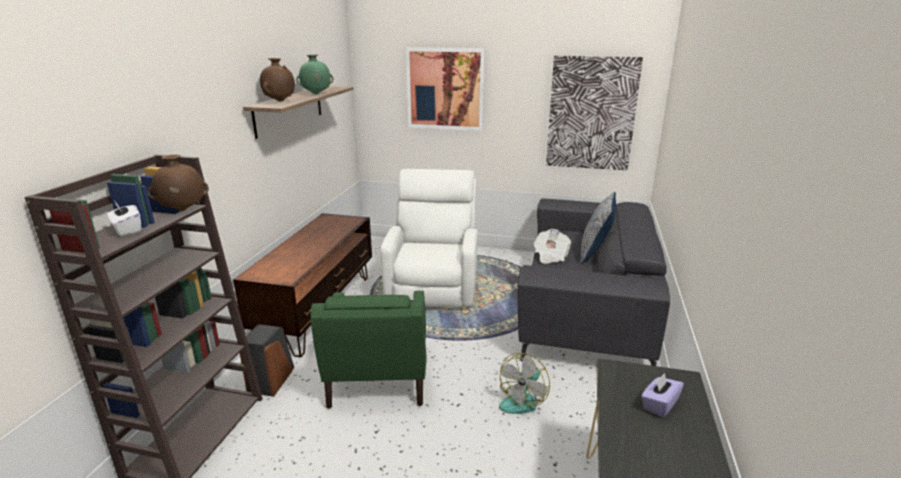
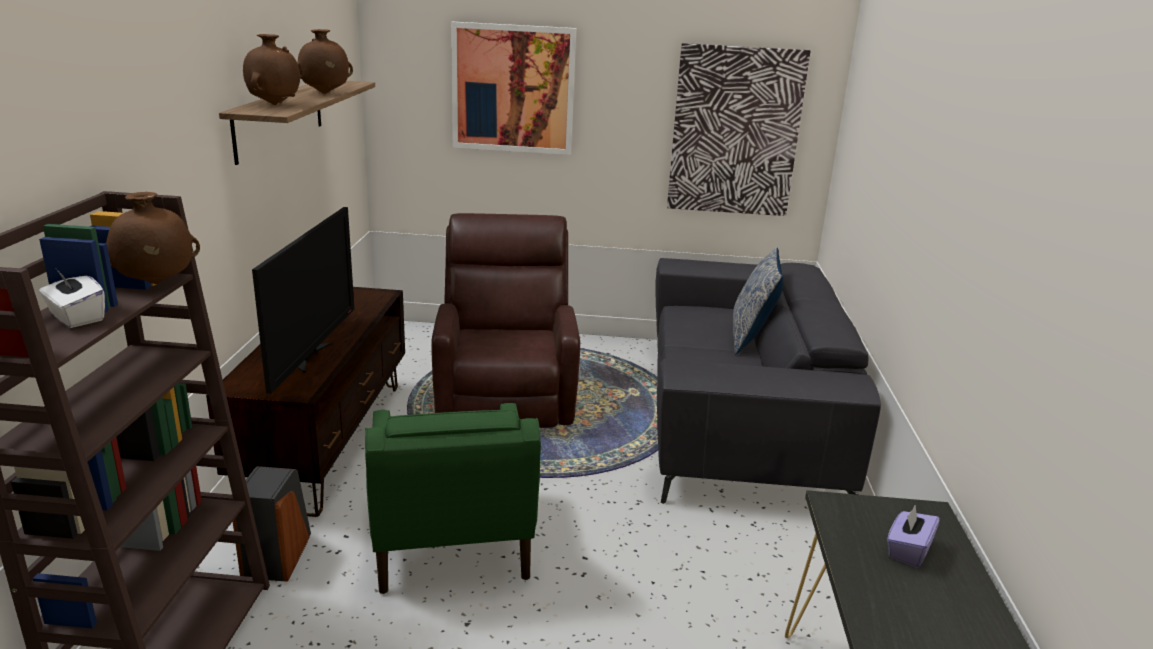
camera: 10 degrees left, 0 degrees up
green vase [296,54,334,94] -> brown vase [297,29,353,94]
white armchair [380,169,478,308] -> brown armchair [431,213,580,428]
fan [499,353,550,414] -> none
newspaper [533,229,571,264] -> none
none -> television [252,207,354,394]

